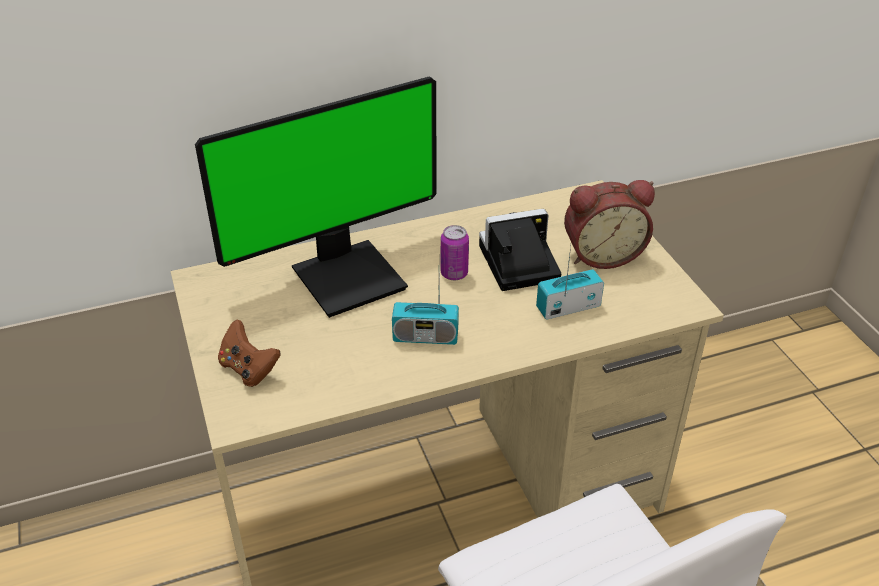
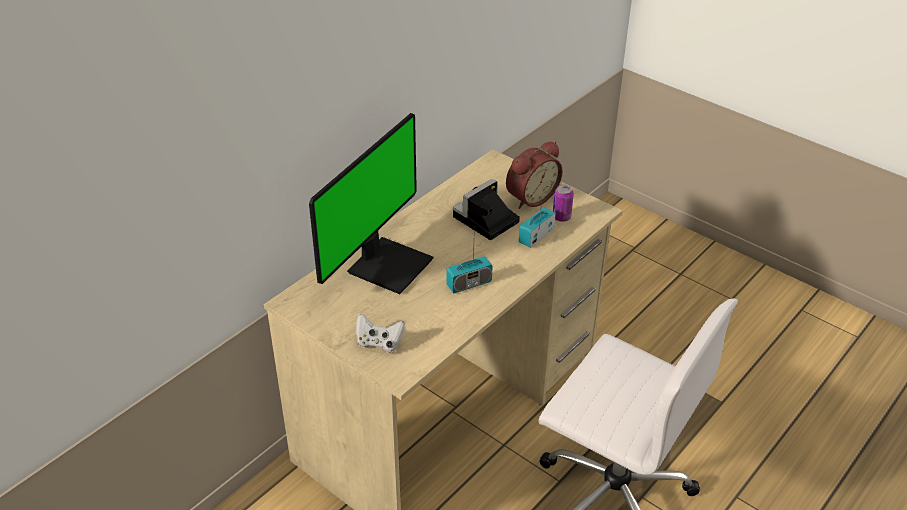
camera: 30 degrees left, 0 degrees up
brown game controller [218,320,280,387] -> white game controller [356,313,405,353]
can [441,225,469,280] -> can moved to [553,184,574,222]

